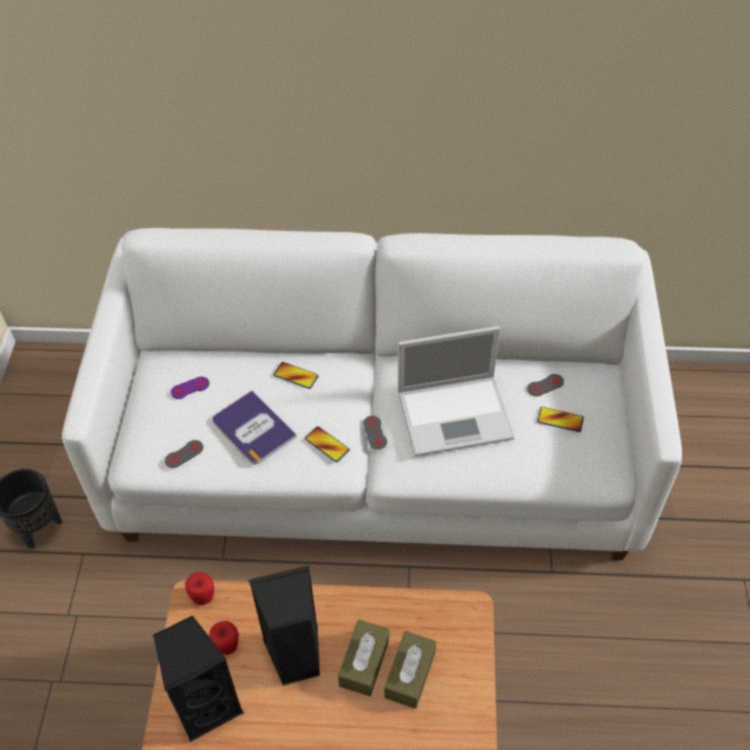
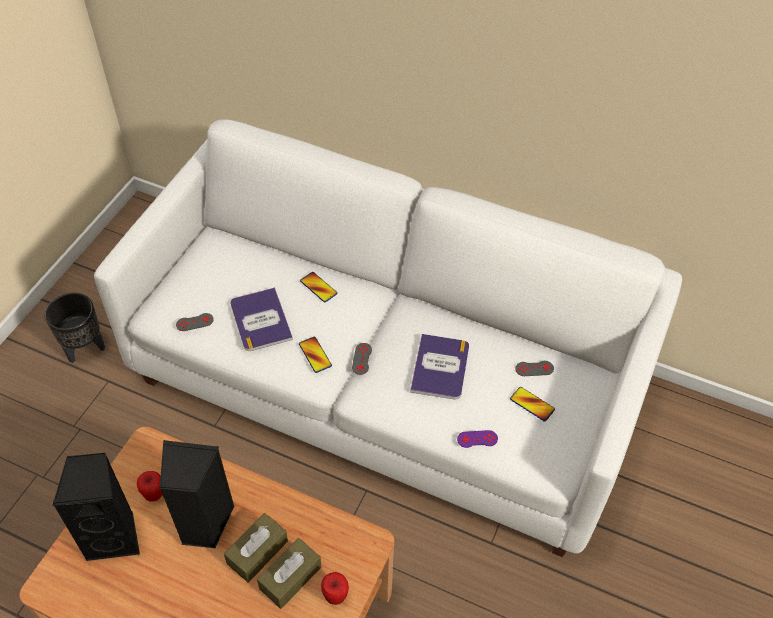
camera: 20 degrees right, 0 degrees up
purple game controller [171,377,209,399] -> purple game controller moved to [457,430,498,448]
apple [185,572,214,605] -> apple moved to [321,572,349,605]
laptop [398,326,515,456] -> book [410,334,469,400]

